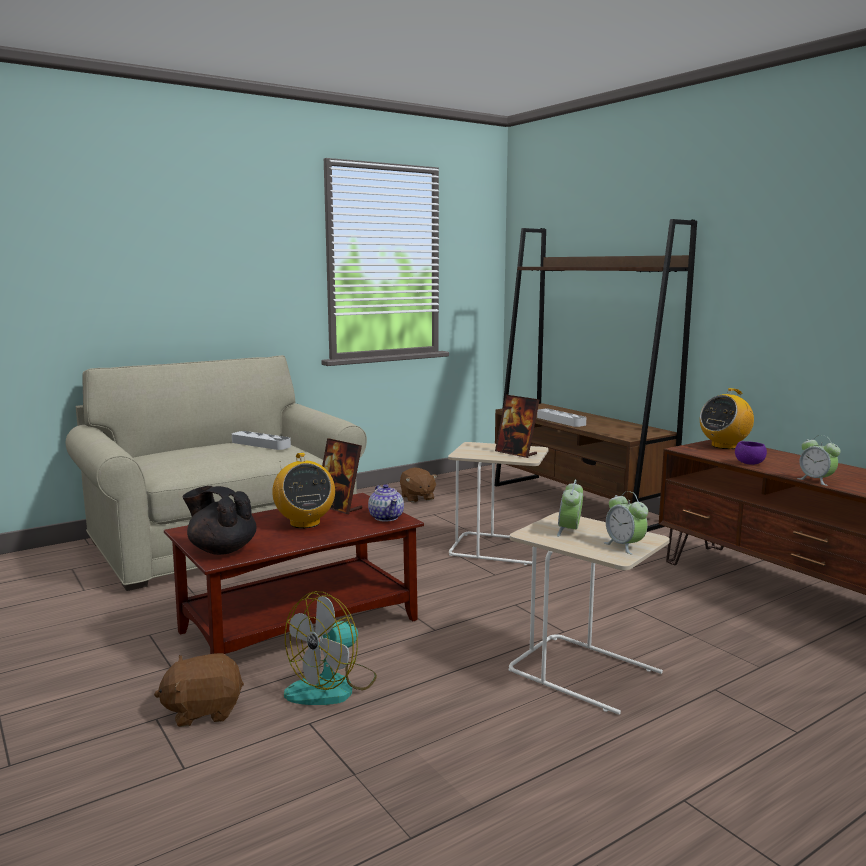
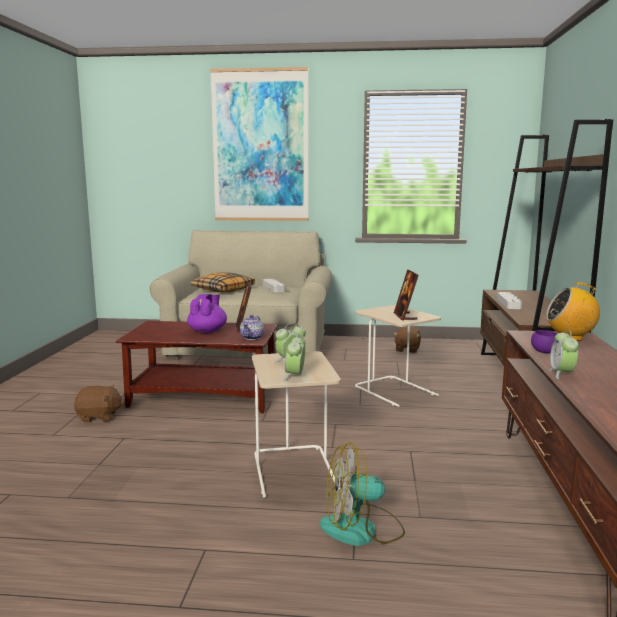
camera: 40 degrees right, 0 degrees up
brown plush toy [154,653,244,727] -> brown plush toy turned 150 degrees clockwise [74,385,124,422]
black teapot [183,486,256,555] -> none
radio [272,453,335,528] -> purple teapot [187,294,227,333]
fan [284,591,377,705] -> fan moved to [320,442,405,546]
none -> pillow [191,272,255,292]
none -> picture [210,67,308,221]

